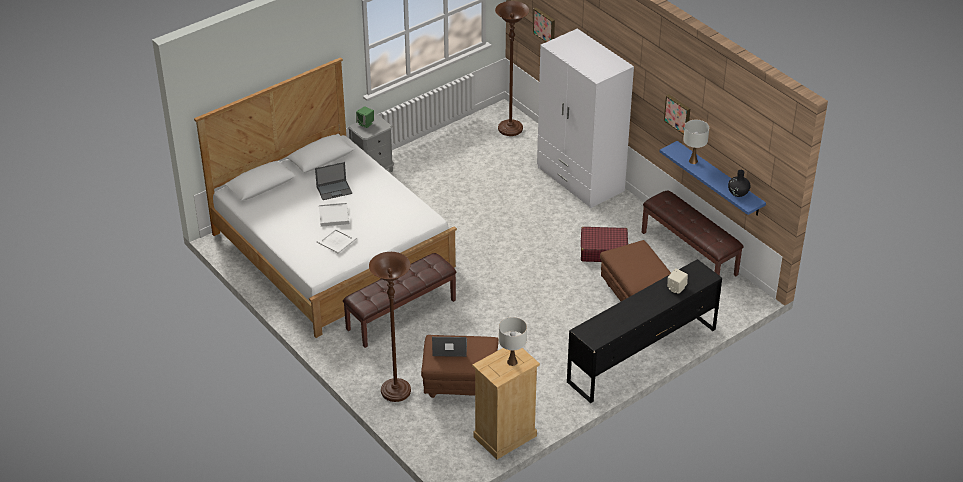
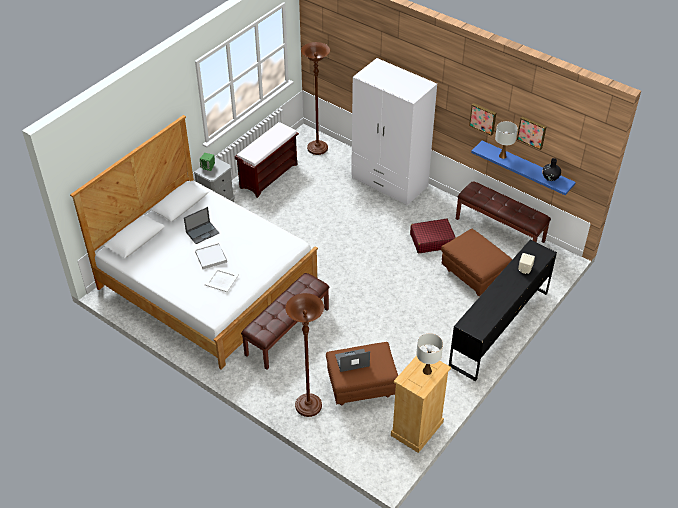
camera: 15 degrees left, 5 degrees up
picture [533,8,555,42] -> picture moved to [517,116,546,150]
none -> brown bench [235,122,299,198]

